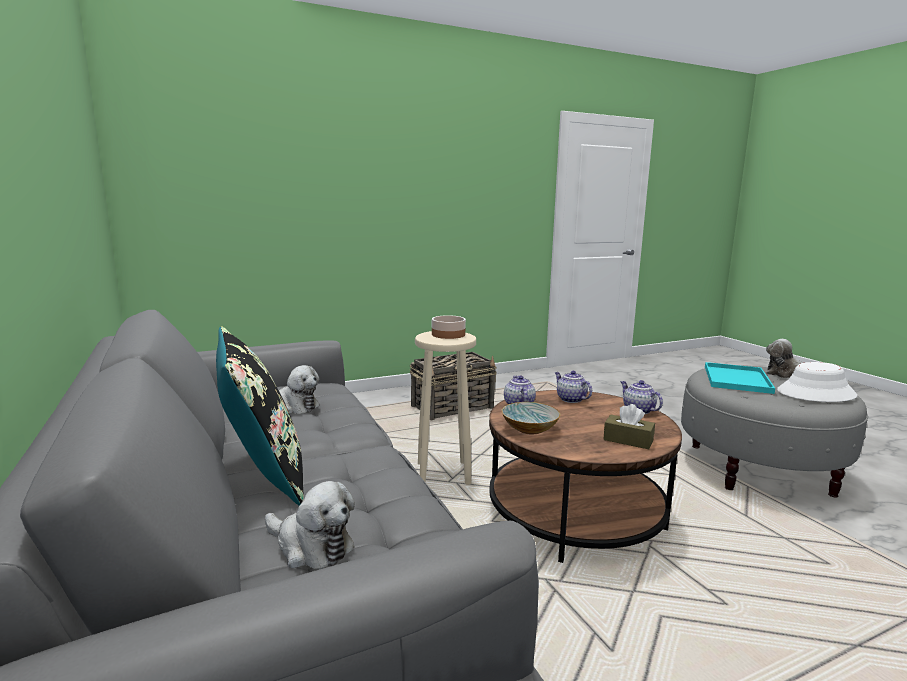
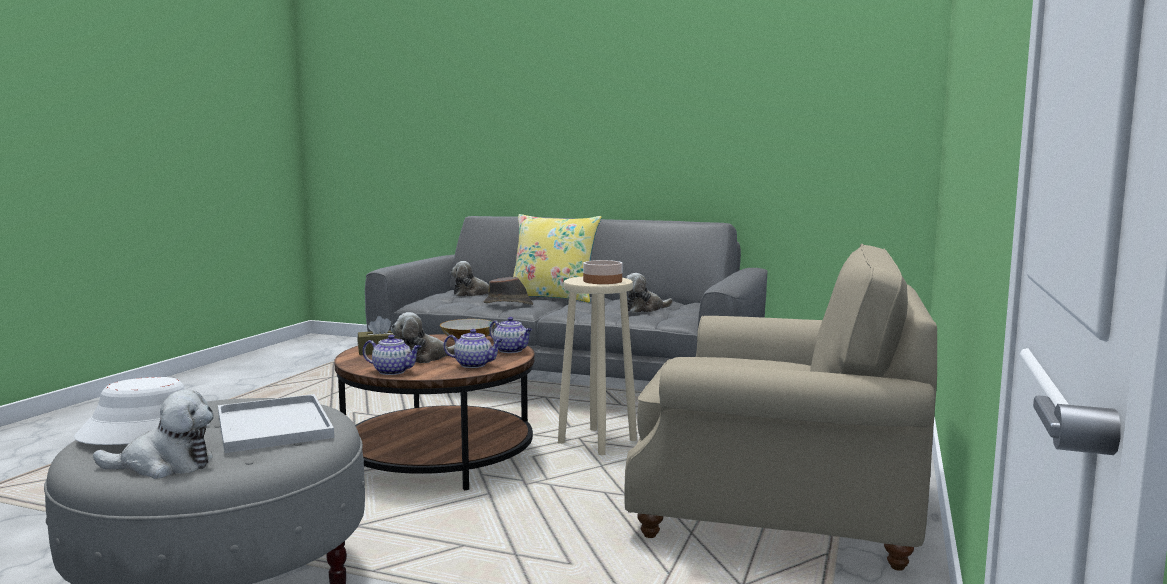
camera: 135 degrees right, 5 degrees down
black pillow [216,326,304,506] -> yellow pillow [513,214,602,303]
basket [410,352,497,420] -> beige armchair [624,244,937,571]
turquoise tray [705,362,775,394] -> white tray [218,394,334,453]
none -> plush toy [391,312,455,363]
none -> brown hat [484,277,533,305]

